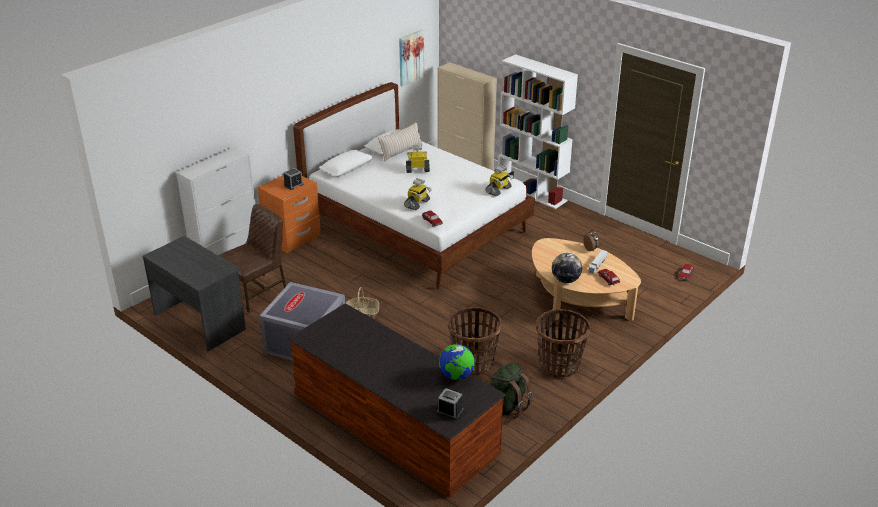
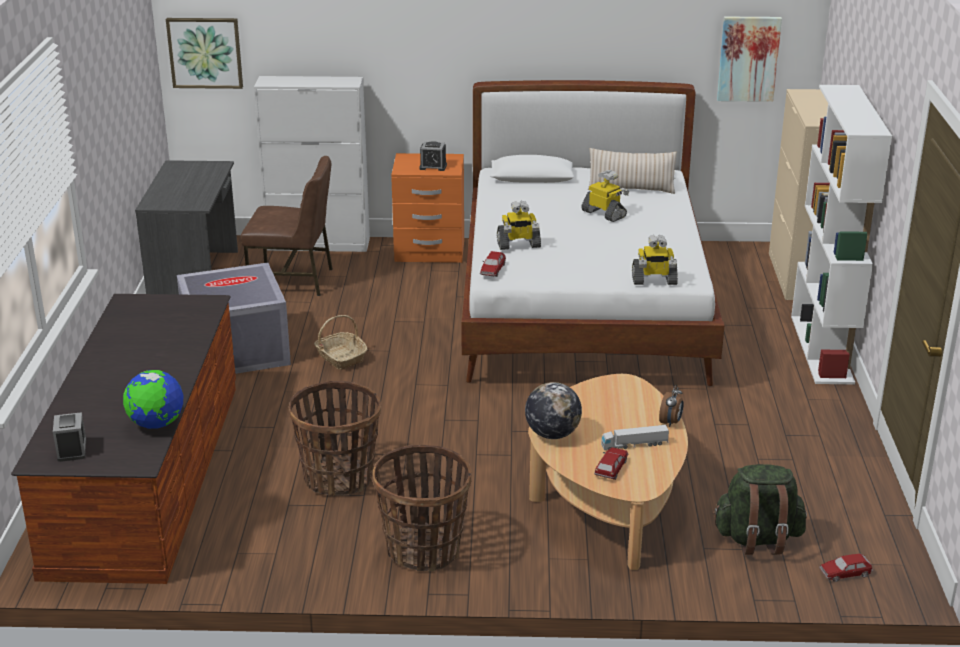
camera: 50 degrees right, 5 degrees down
green backpack [489,363,533,419] -> green backpack moved to [713,464,807,555]
none -> picture [166,18,243,89]

